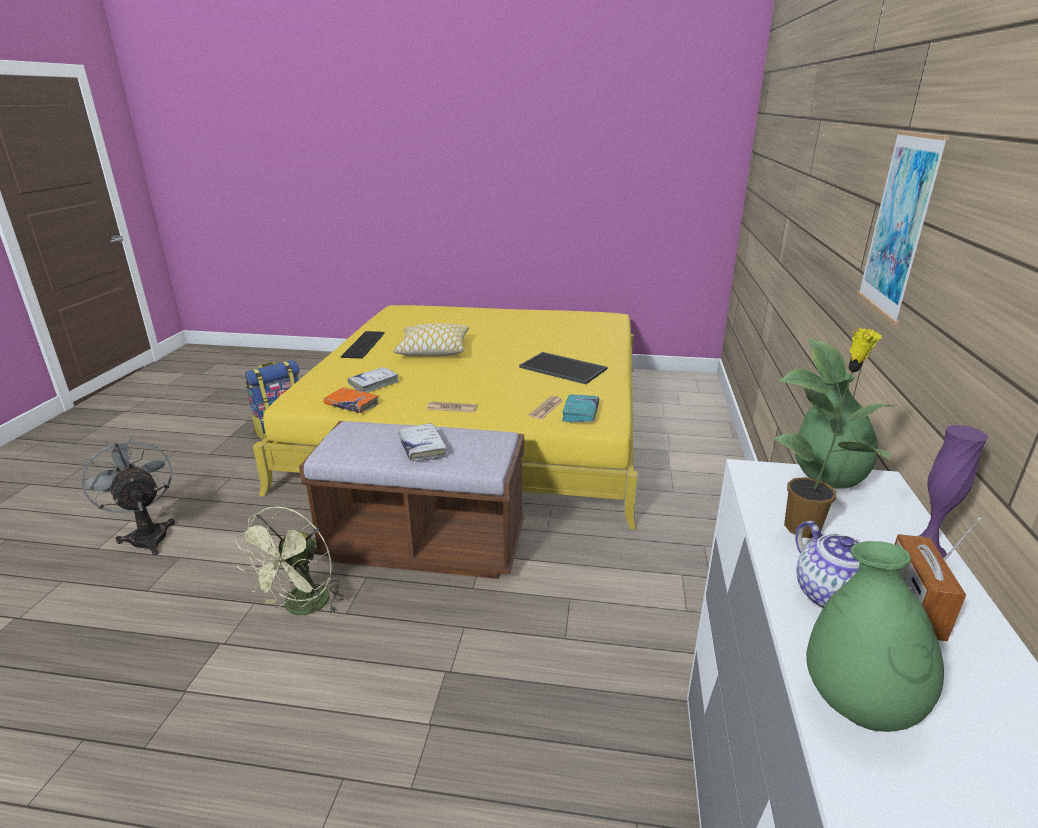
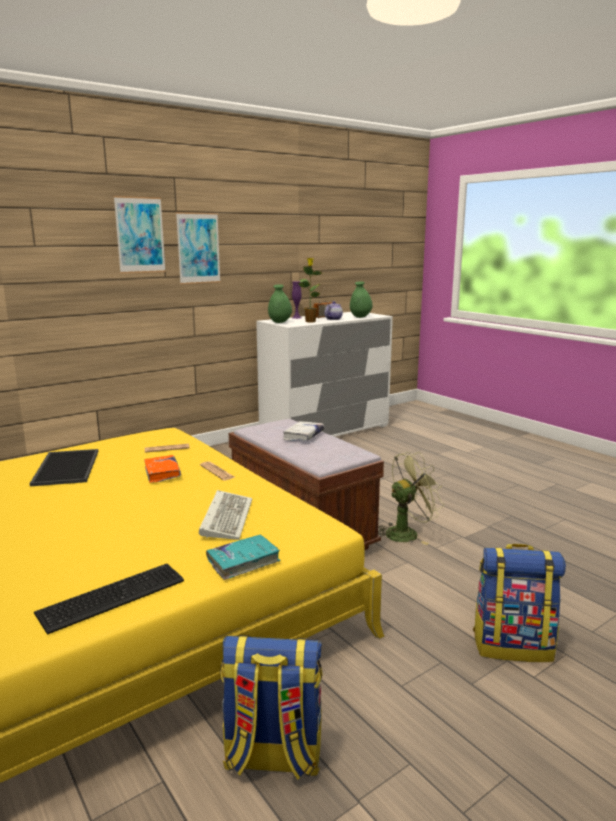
camera: 135 degrees left, 10 degrees down
grey fan [81,436,175,555] -> backpack [473,544,566,662]
orange book [323,387,379,413] -> orange book moved to [144,455,181,483]
white book [348,367,399,393] -> keyboard [199,490,252,540]
pillow [393,323,469,356] -> none
turquoise book [562,394,599,422] -> turquoise book moved to [206,534,281,580]
none -> picture [114,196,166,273]

